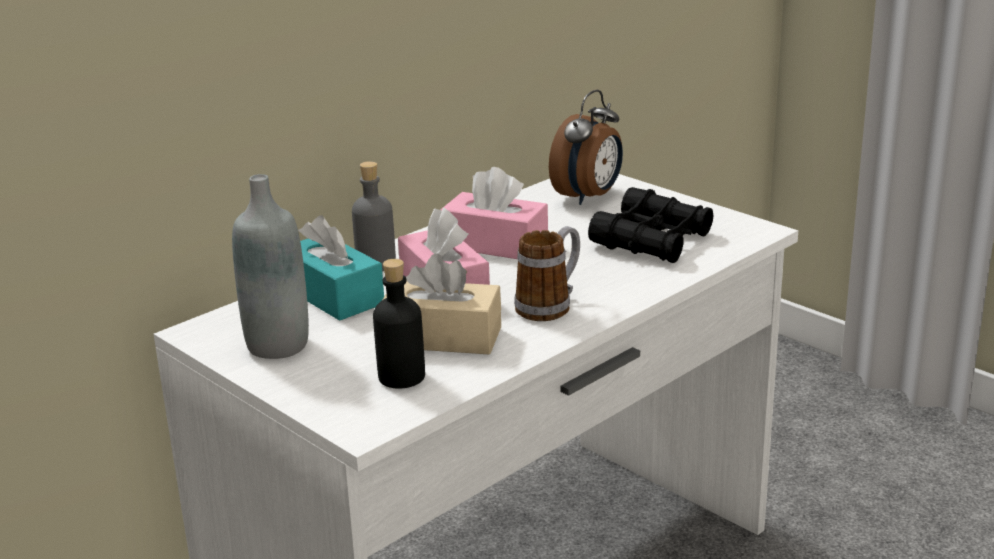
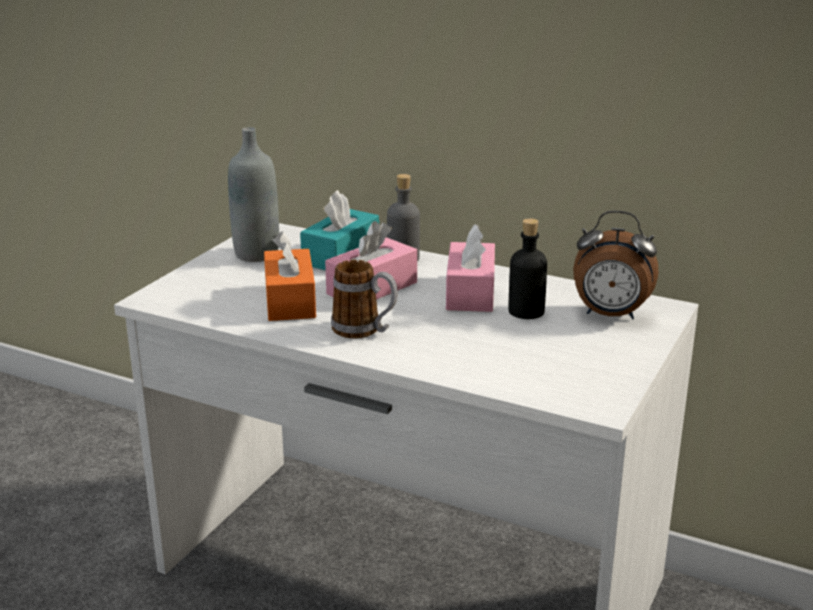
camera: 70 degrees right, 0 degrees up
black bottle [373,259,425,389] -> black bottle moved to [509,218,547,319]
beige tissue box [383,254,501,354] -> orange tissue box [264,231,316,321]
black binoculars [588,187,713,263] -> none

